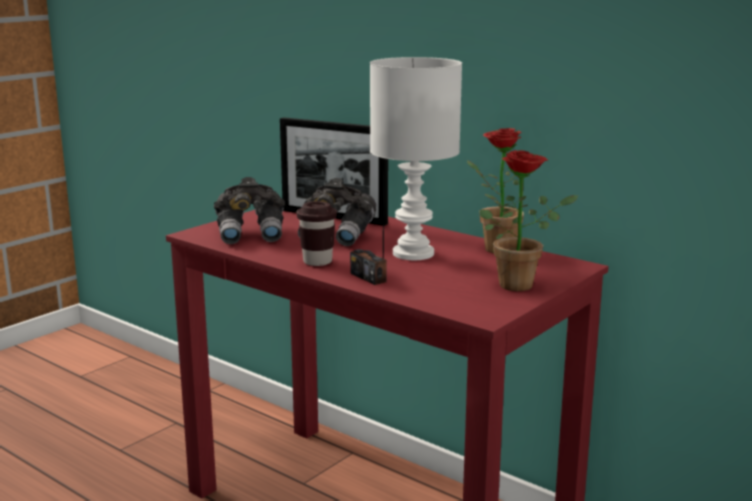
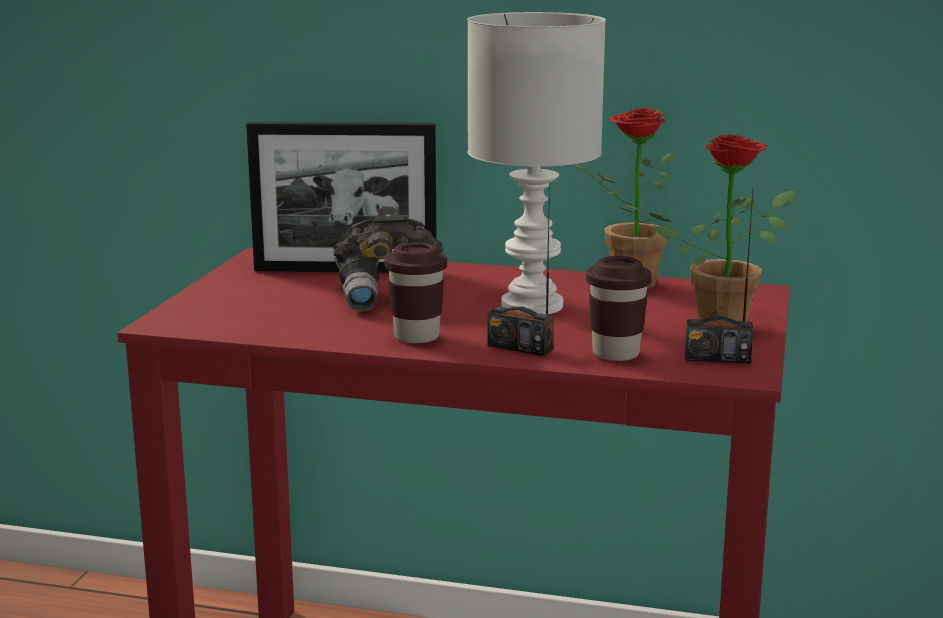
camera: 25 degrees left, 0 degrees up
grey binoculars [214,177,285,244] -> none
none -> brown cup [586,256,652,361]
none -> radio [685,192,753,364]

